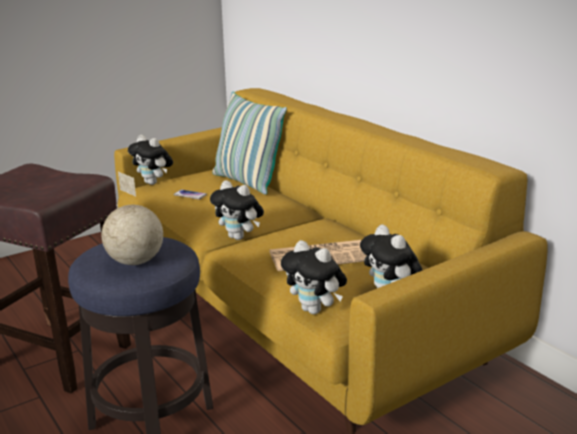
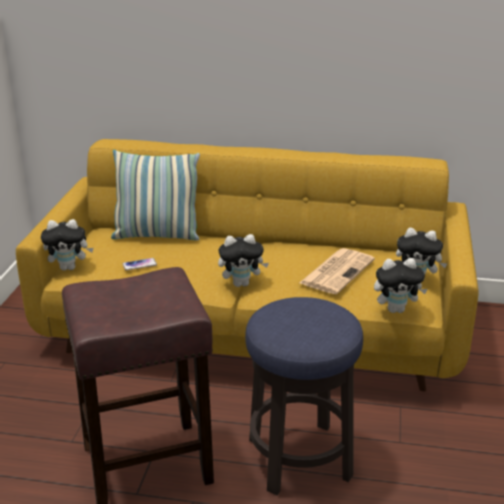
camera: 45 degrees left, 5 degrees up
globe [102,172,163,265] -> none

